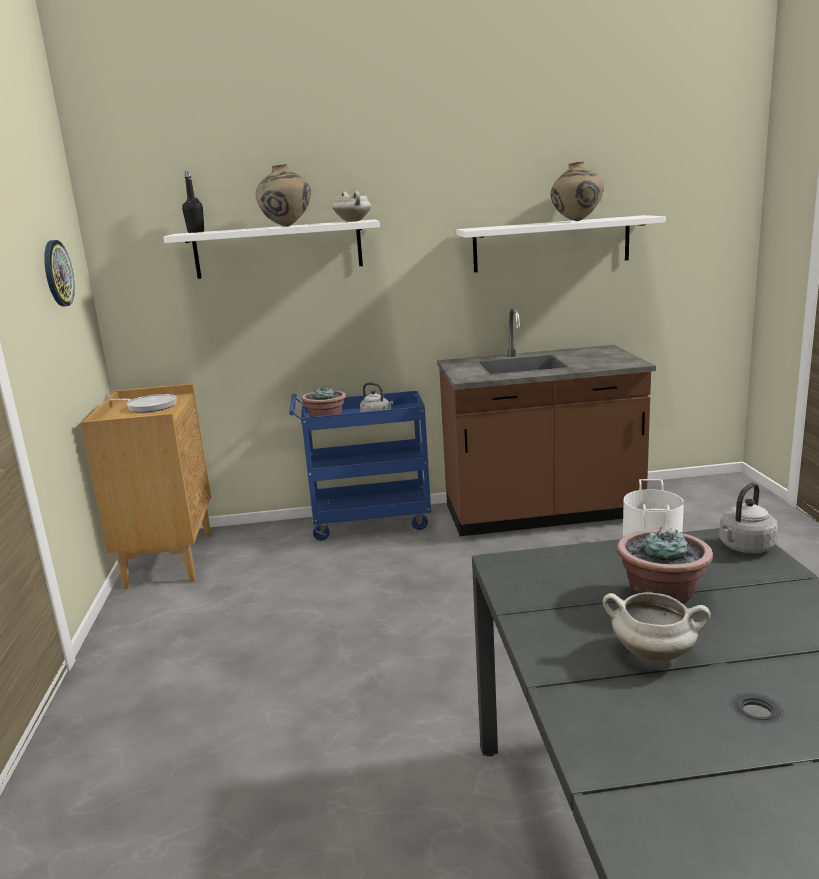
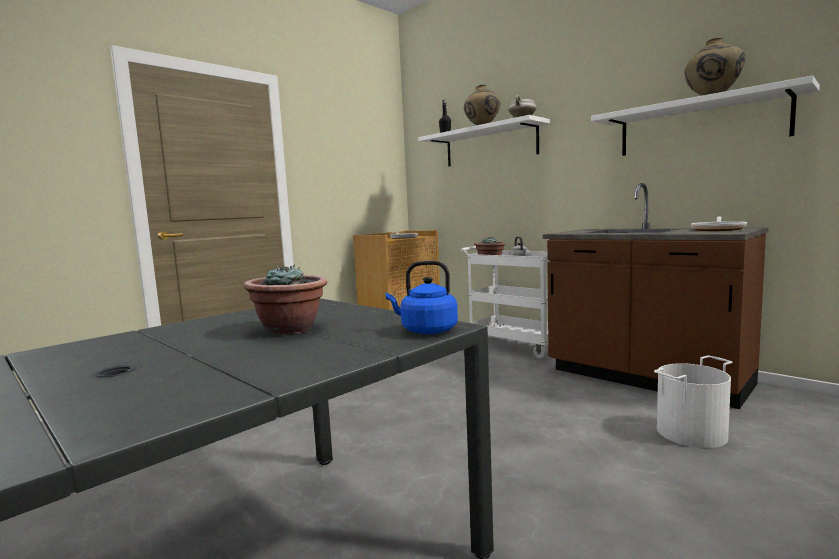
camera: 50 degrees right, 10 degrees down
wall clock [44,240,75,307] -> none
blue cart [289,391,431,540] -> white cart [461,246,549,359]
white cooking pot [603,592,711,662] -> none
grey kettle [719,483,778,553] -> blue kettle [385,260,458,334]
none -> frying pan [691,216,747,231]

